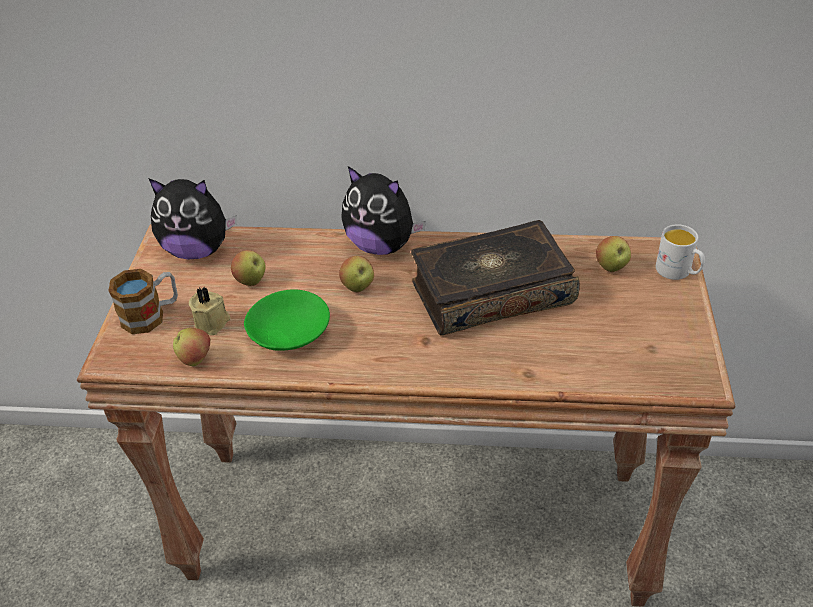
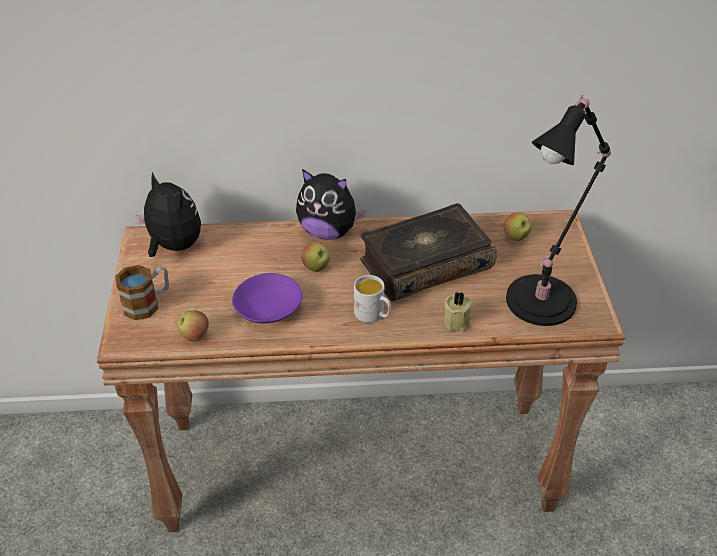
camera: 10 degrees left, 0 degrees up
plush toy [149,178,237,259] -> plush toy turned 135 degrees counterclockwise [136,172,201,257]
beige candle [189,287,231,335] -> beige candle moved to [444,292,472,332]
apple [231,250,266,286] -> none
green bowl [244,289,330,351] -> purple bowl [232,273,302,324]
white mug [656,224,705,280] -> white mug moved to [354,275,391,323]
none -> black table lamp [506,95,611,326]

